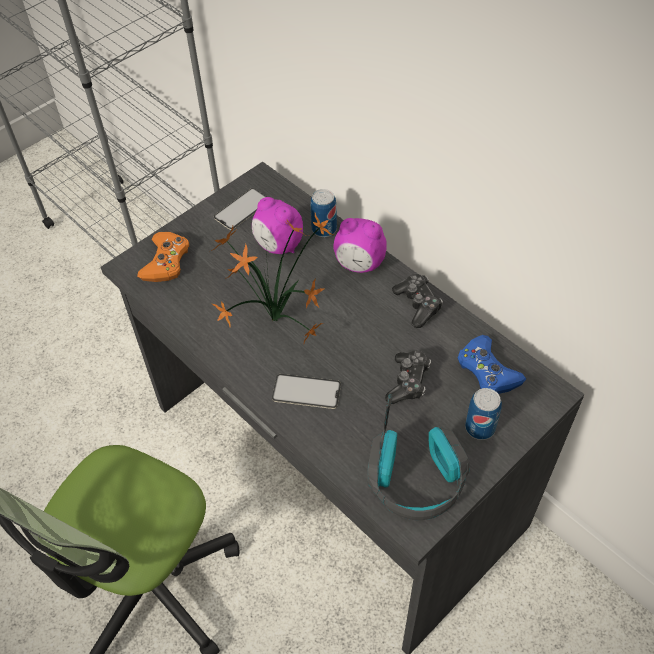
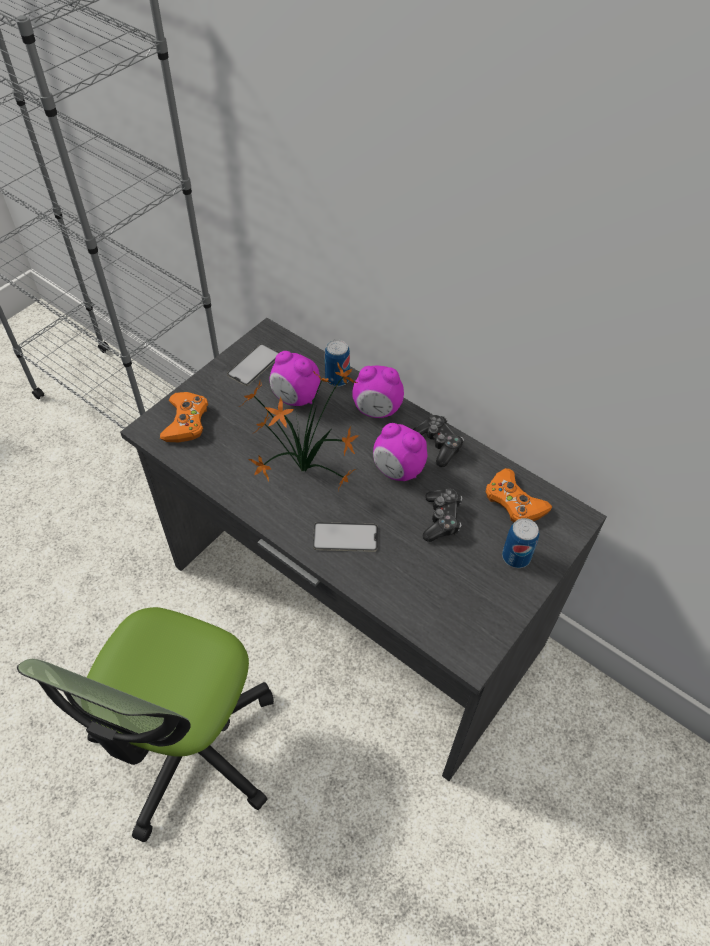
camera: 10 degrees left, 0 degrees up
headphones [367,394,469,520] -> none
blue game controller [458,335,526,394] -> orange game controller [486,468,552,522]
none -> alarm clock [373,423,427,481]

